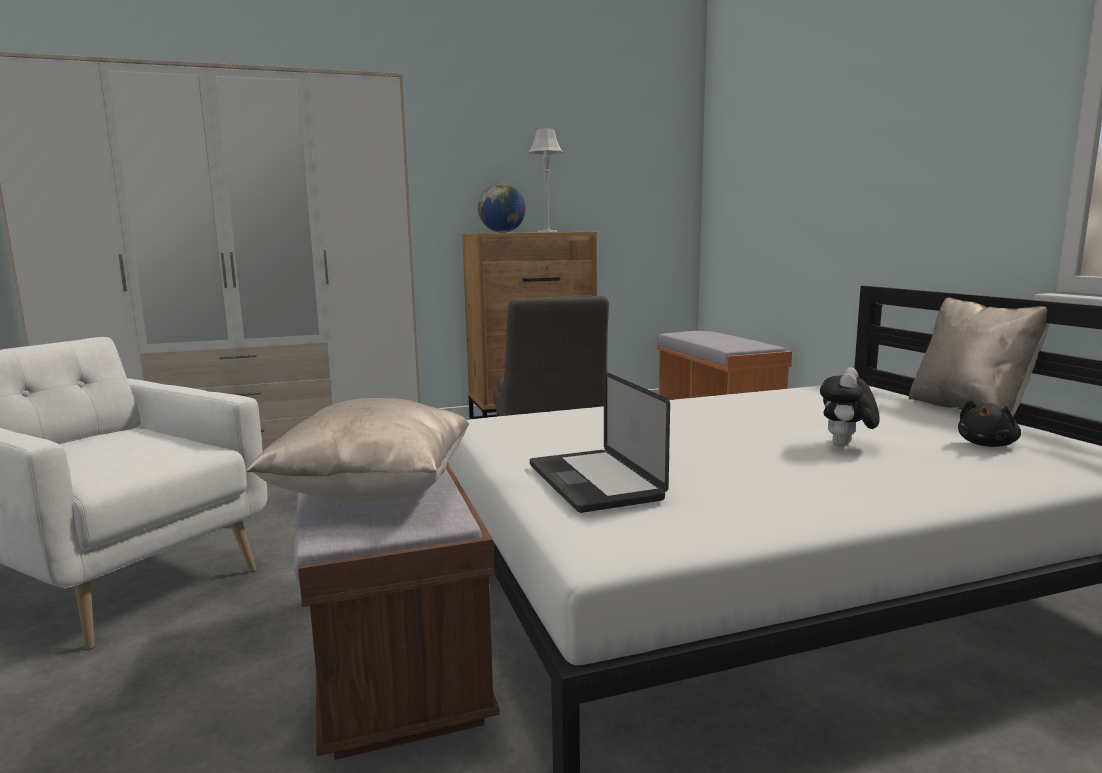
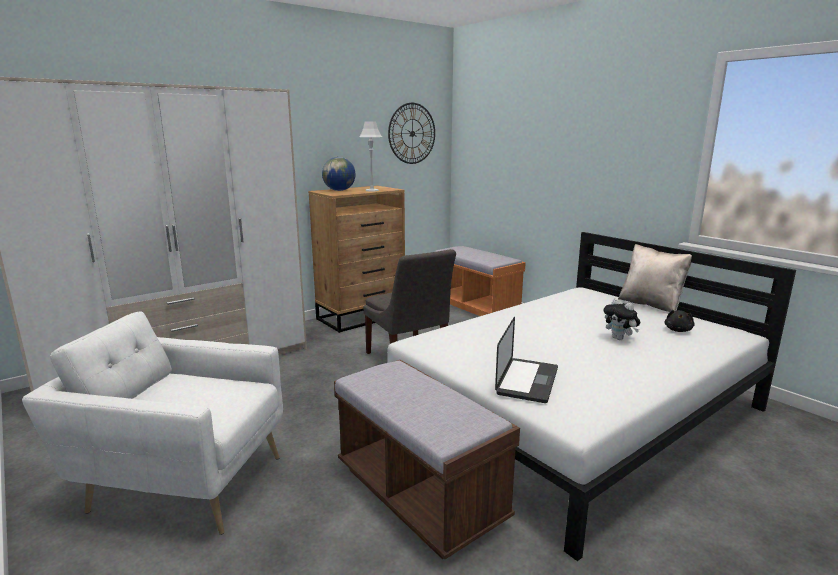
camera: 20 degrees left, 5 degrees up
beige pillow [246,398,469,502] -> none
laptop [530,372,670,513] -> laptop turned 120 degrees counterclockwise [495,316,558,403]
plush toy [820,367,880,447] -> plush toy turned 45 degrees counterclockwise [603,299,640,340]
none -> wall clock [388,103,435,164]

